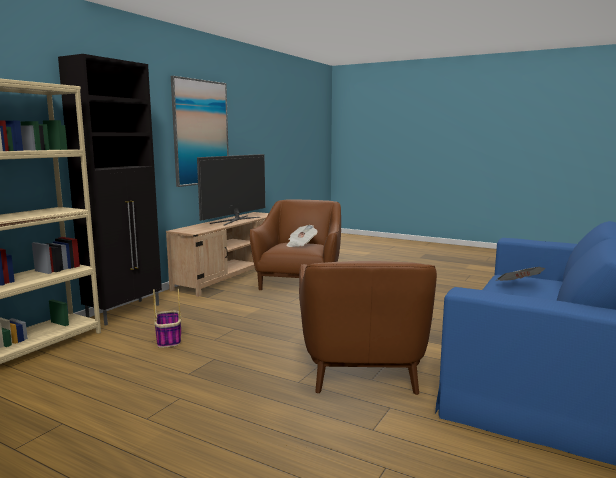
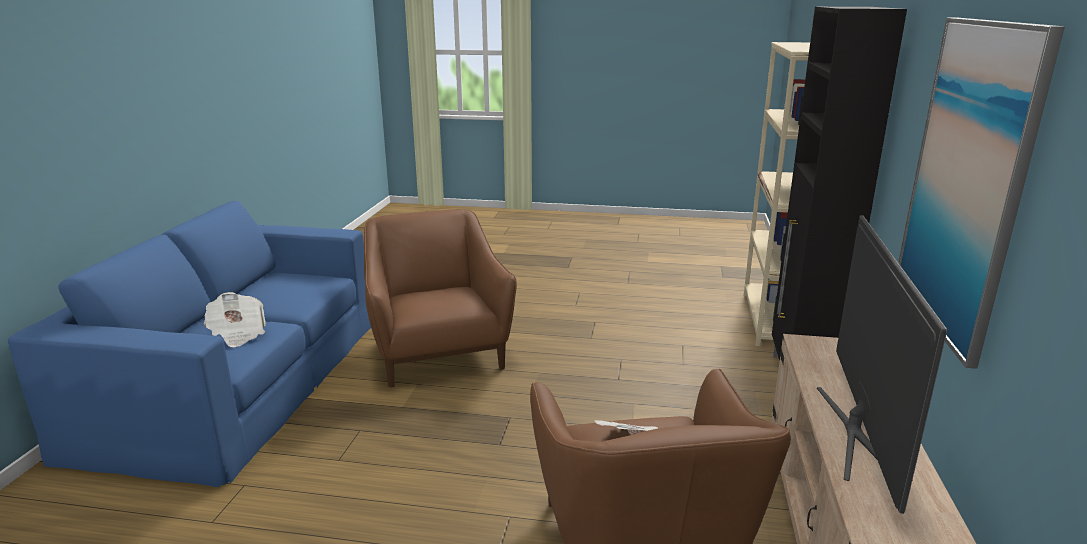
camera: 160 degrees right, 10 degrees up
basket [153,288,181,348] -> none

